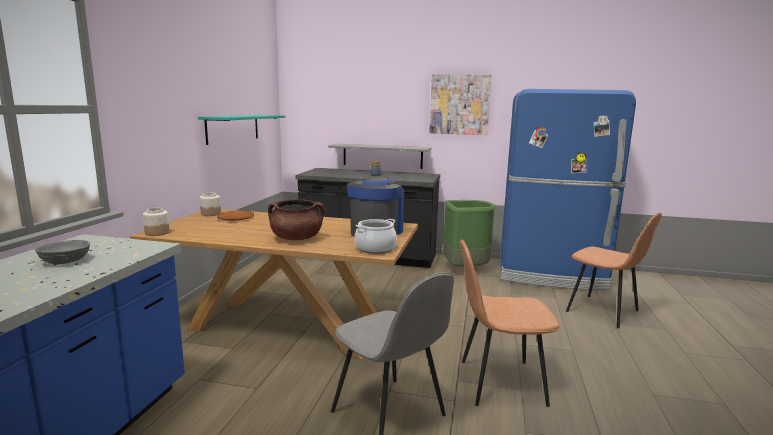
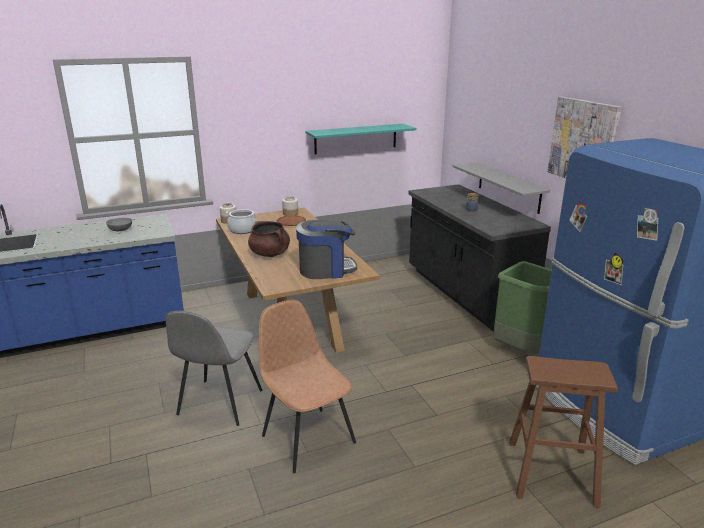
camera: 55 degrees right, 10 degrees up
cooking pot [355,219,397,254] -> cooking pot moved to [226,209,257,234]
brown chair [566,213,662,328] -> brown stool [509,356,618,508]

